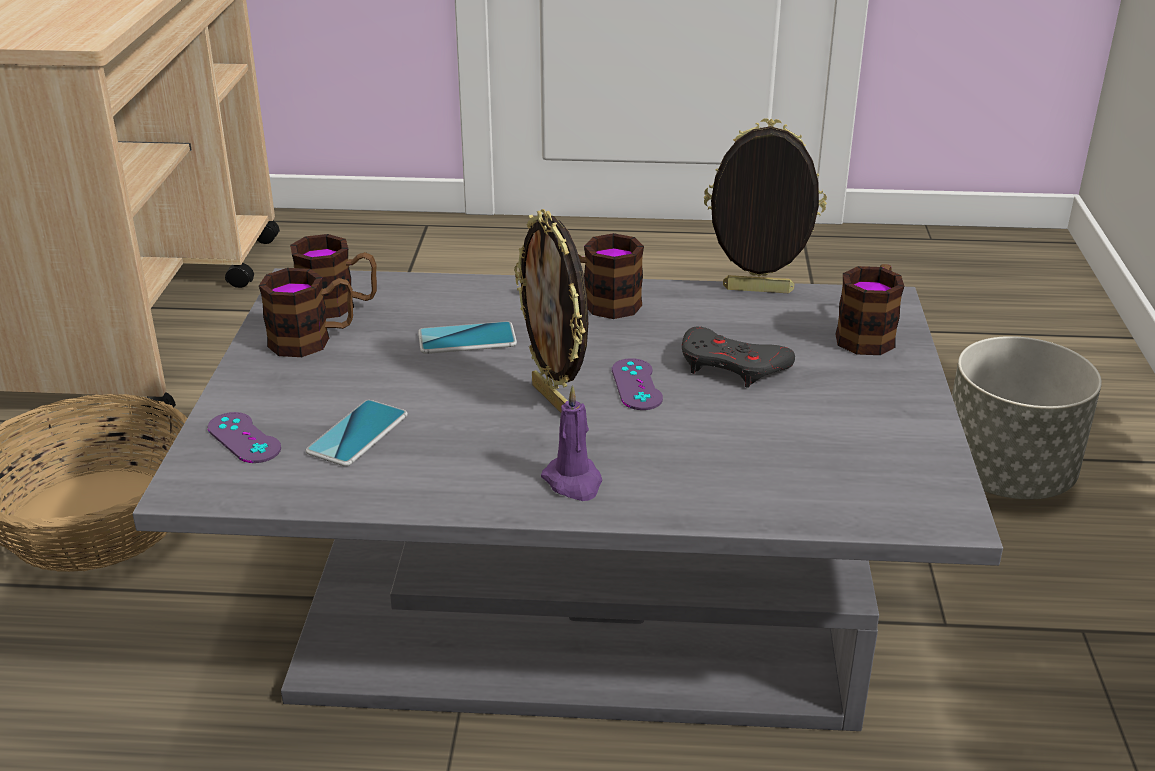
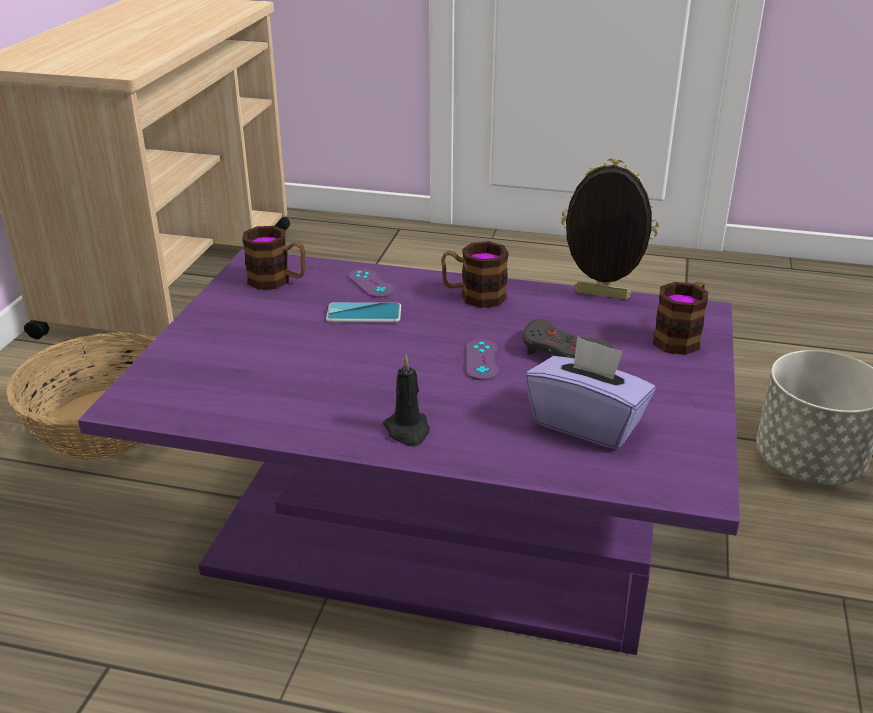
camera: 10 degrees right, 0 degrees up
grey coffee table [132,268,1003,731] -> purple coffee table [78,249,740,655]
purple game controller [208,412,281,463] -> purple game controller moved to [349,269,394,298]
mug [259,268,353,357] -> none
phone [306,400,408,466] -> none
picture frame [514,209,588,413] -> none
purple candle [541,385,602,501] -> black candle [383,355,430,446]
none -> purple tissue box [525,337,656,449]

